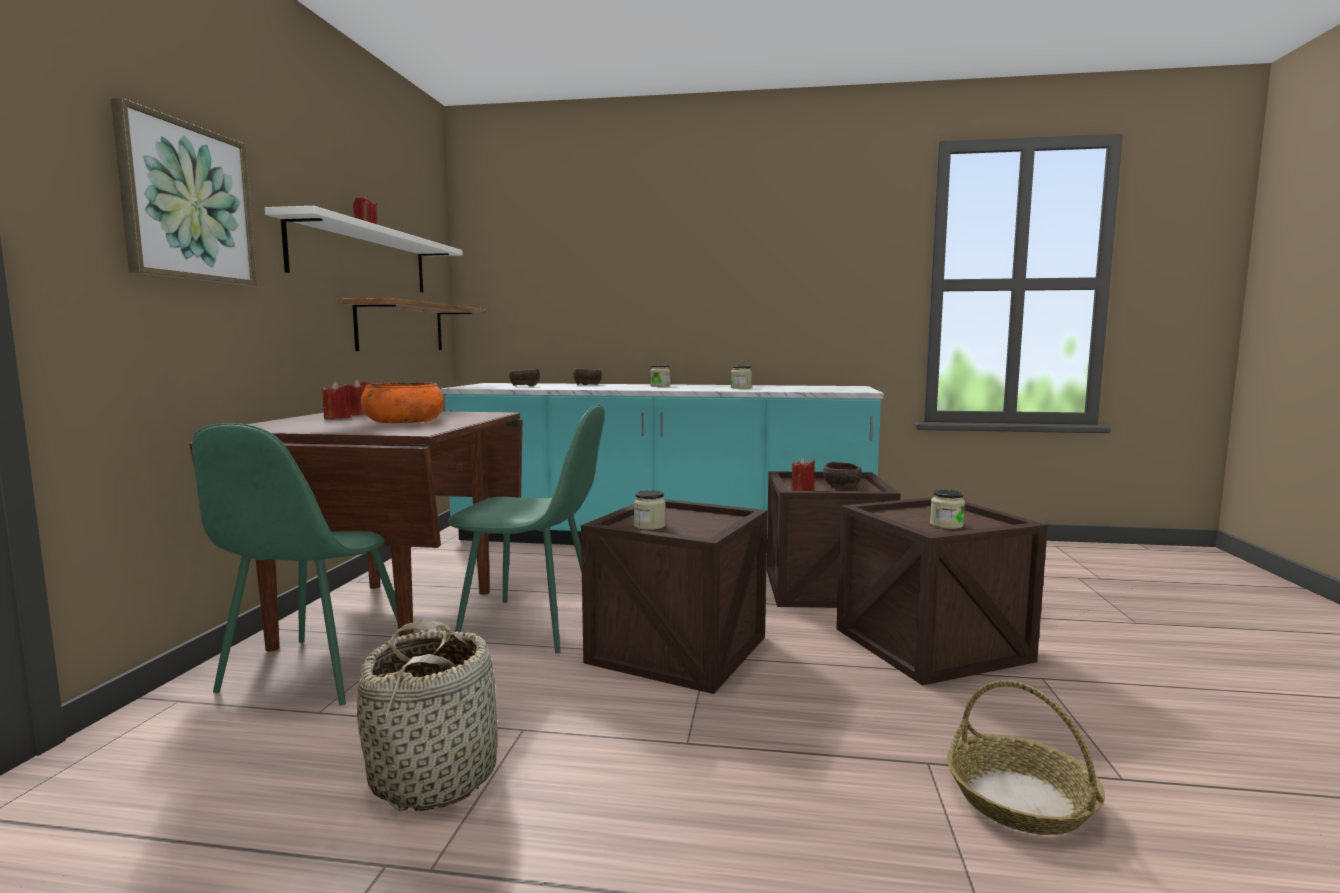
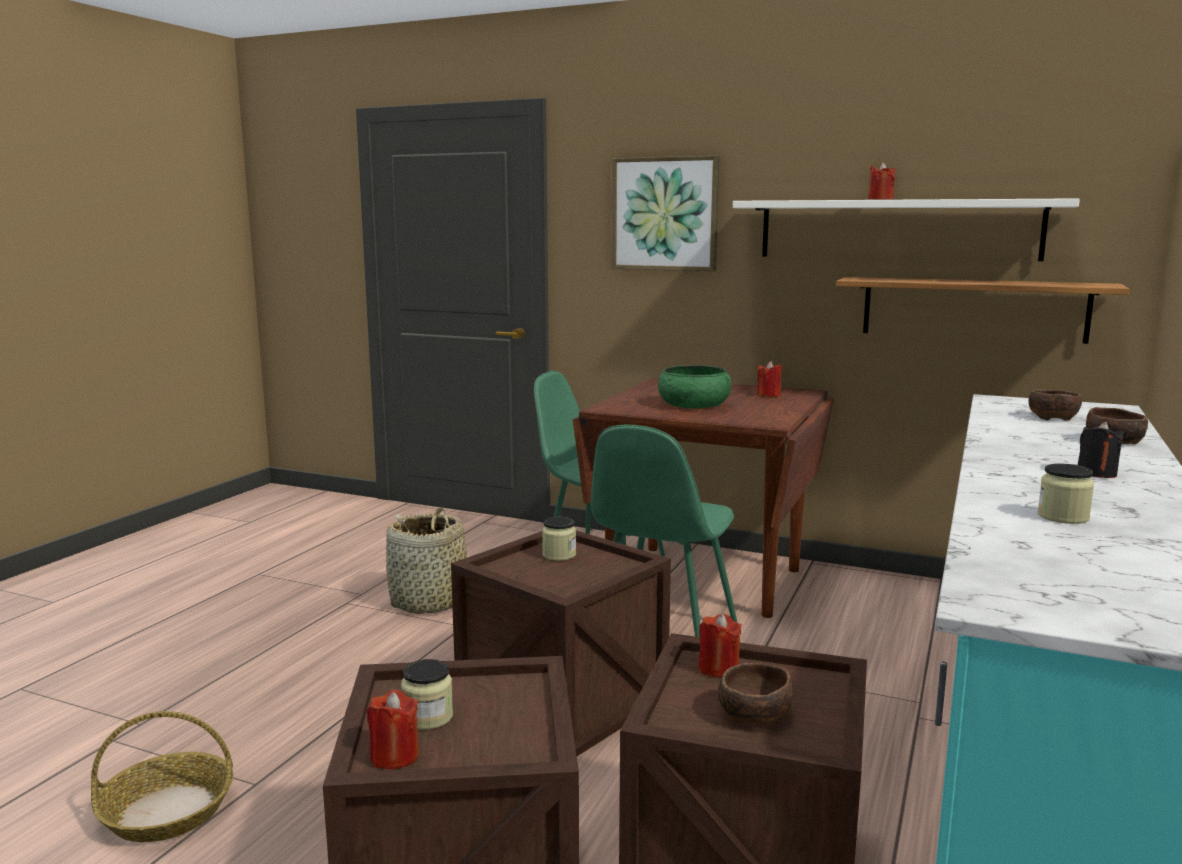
camera: 105 degrees right, 5 degrees up
red candle [322,381,351,419] -> red candle moved to [367,690,419,770]
orange bowl [361,382,444,423] -> green bowl [658,365,731,409]
jar [650,365,670,387] -> black candle [1078,422,1124,478]

